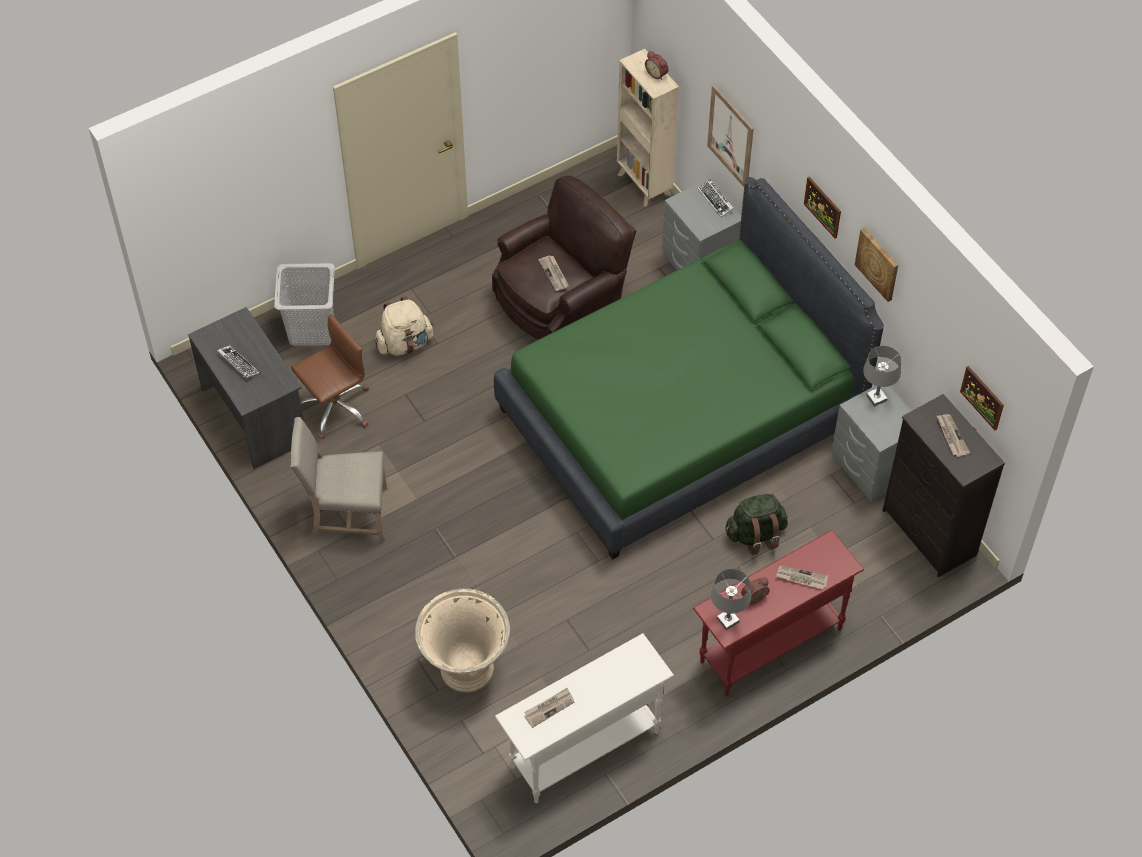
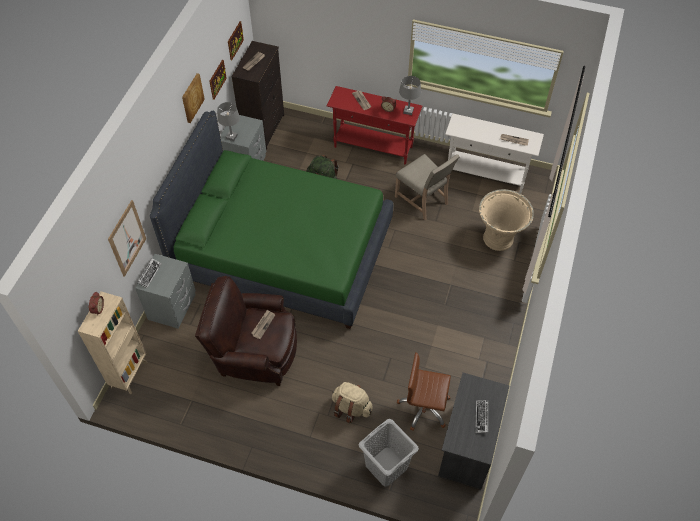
camera: 130 degrees left, 0 degrees up
beige chair [290,417,387,542] -> beige chair moved to [395,154,460,220]
picture [804,177,841,238] -> picture moved to [209,60,227,100]

